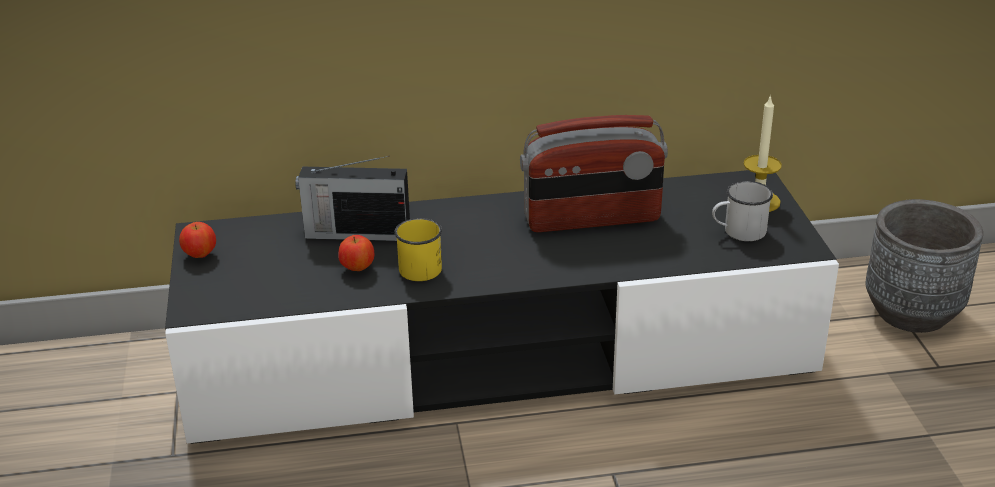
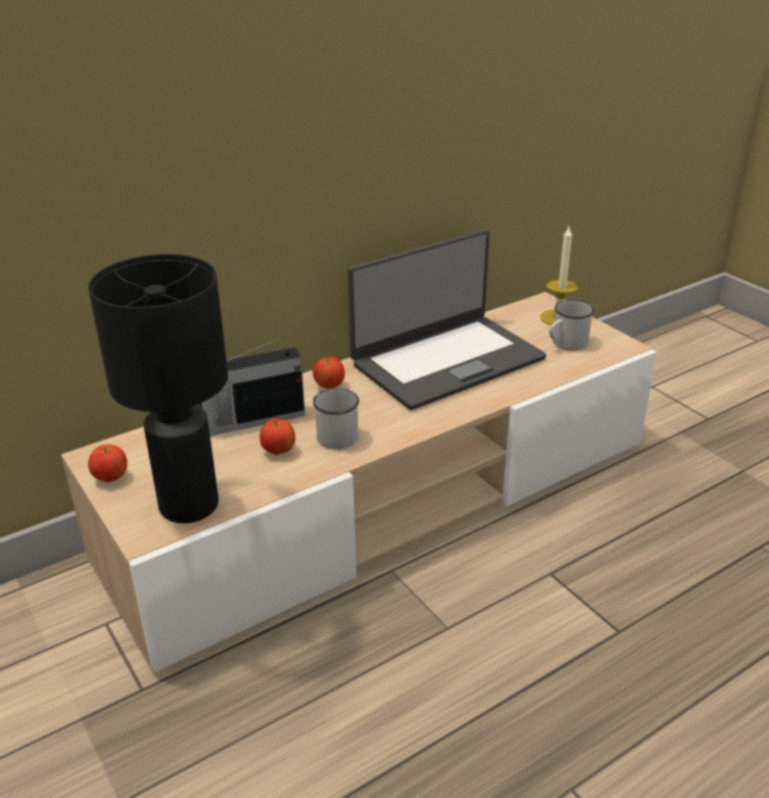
camera: 25 degrees left, 0 degrees up
black tv stand [165,170,839,444] -> beige tv stand [61,292,657,672]
yellow mug [394,218,442,281] -> white mug [313,388,359,450]
radio [520,115,668,232] -> laptop [347,229,546,410]
grey planter [865,199,983,333] -> none
none -> black table lamp [88,254,228,523]
none -> apple [313,357,345,389]

